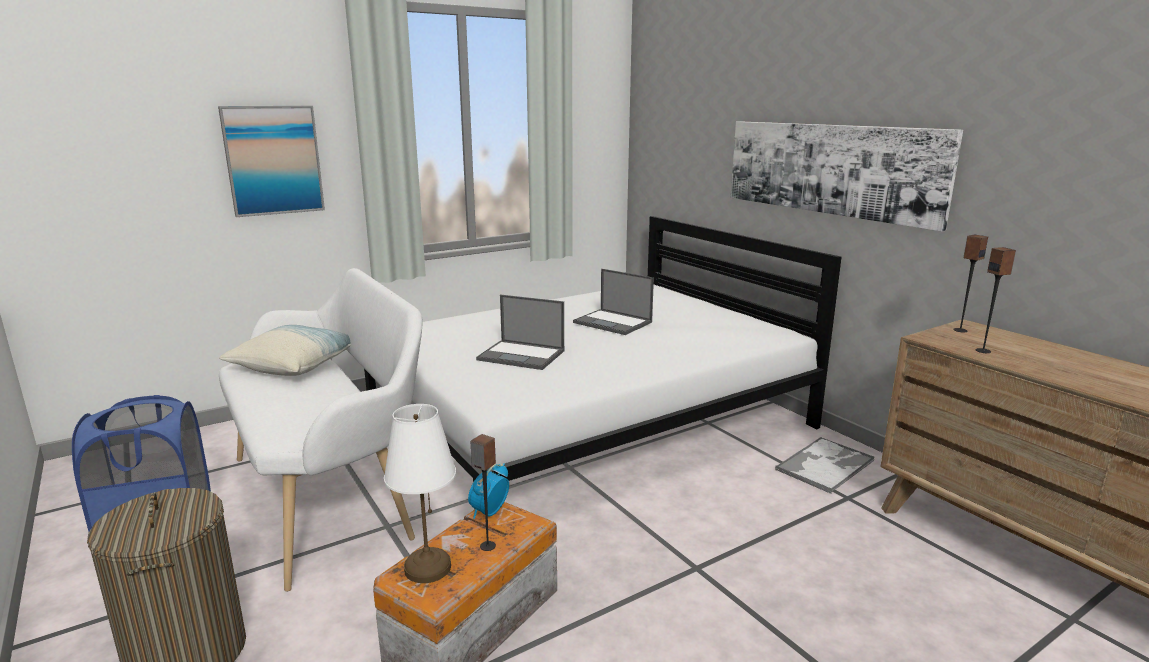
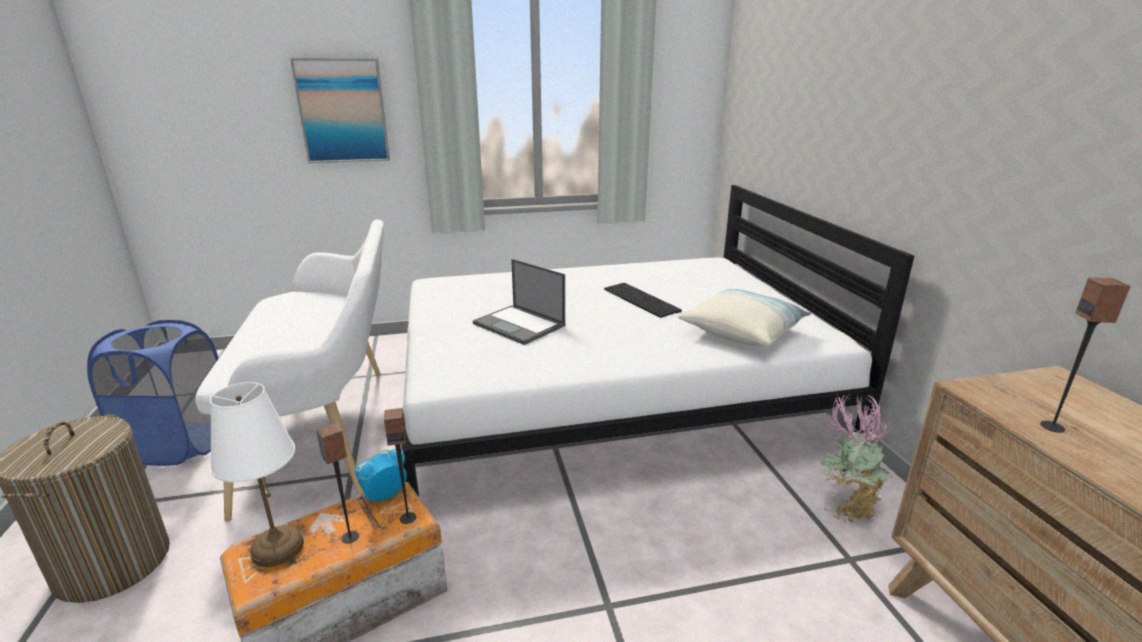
camera: 20 degrees right, 5 degrees up
pillow [219,325,351,376] -> pillow moved to [678,289,811,347]
laptop [573,269,654,335] -> keyboard [604,283,682,318]
picture [731,121,963,232] -> none
tray [775,437,875,494] -> potted plant [820,394,892,523]
speaker [953,235,988,332] -> speaker moved to [384,408,416,524]

